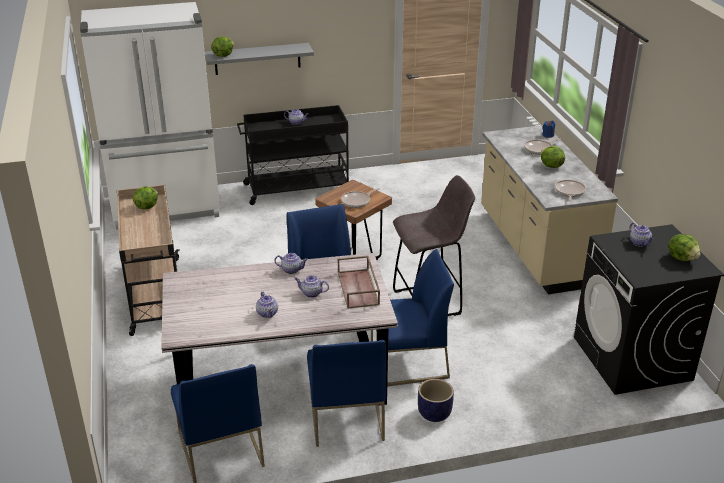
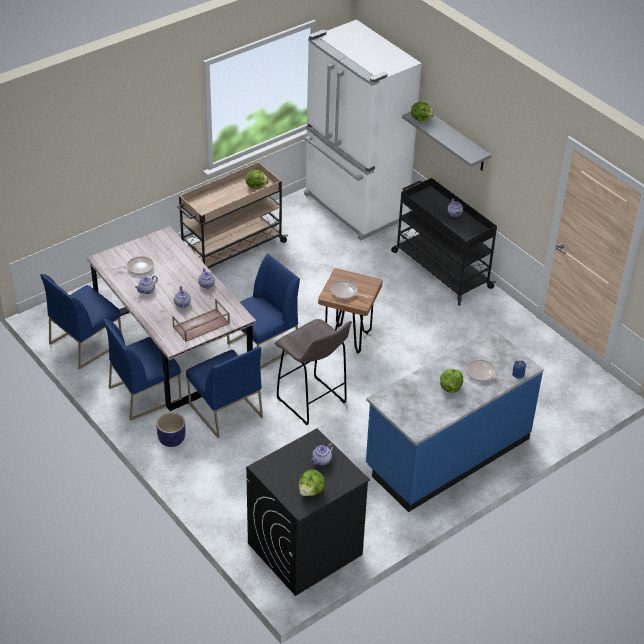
camera: 65 degrees right, 10 degrees up
beige counter [481,125,618,294] -> blue counter [366,329,544,512]
frying pan [555,180,586,202] -> frying pan moved to [113,256,154,275]

